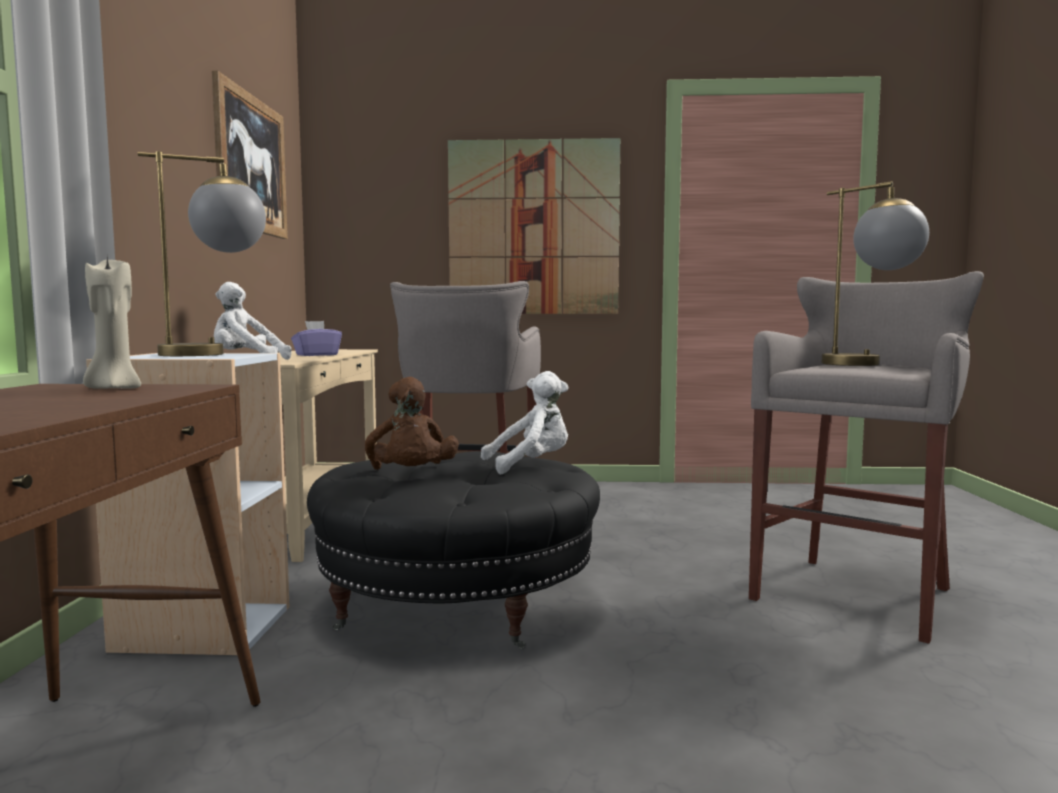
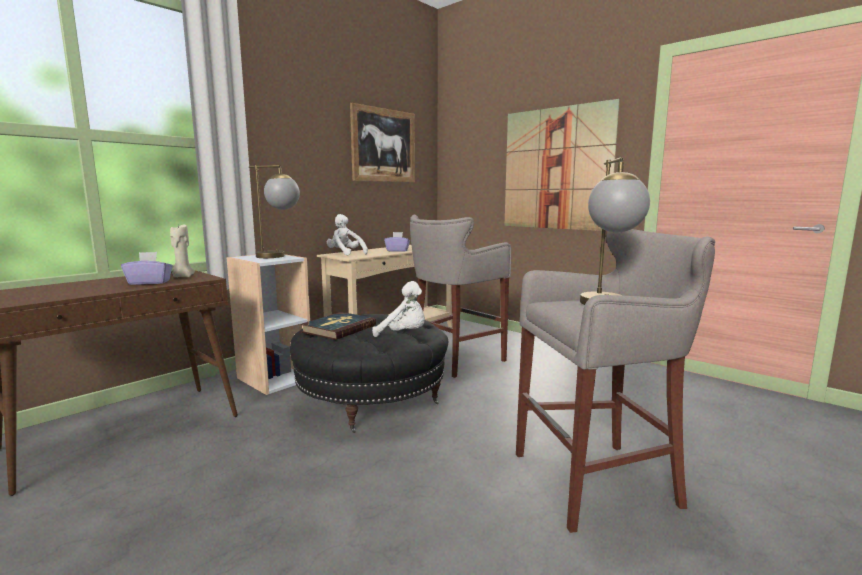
camera: 40 degrees right, 5 degrees up
brown plush toy [365,377,459,470] -> book [300,312,376,340]
none -> purple tissue box [121,252,173,285]

